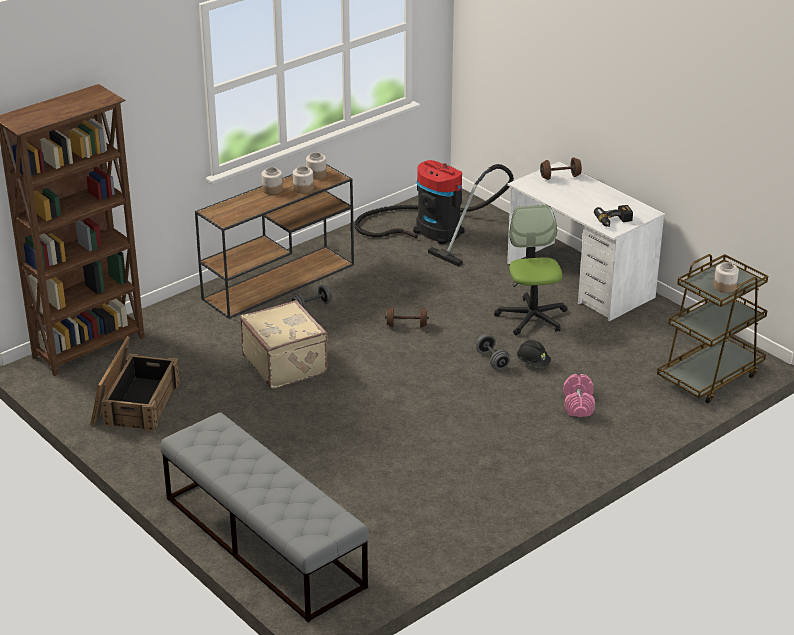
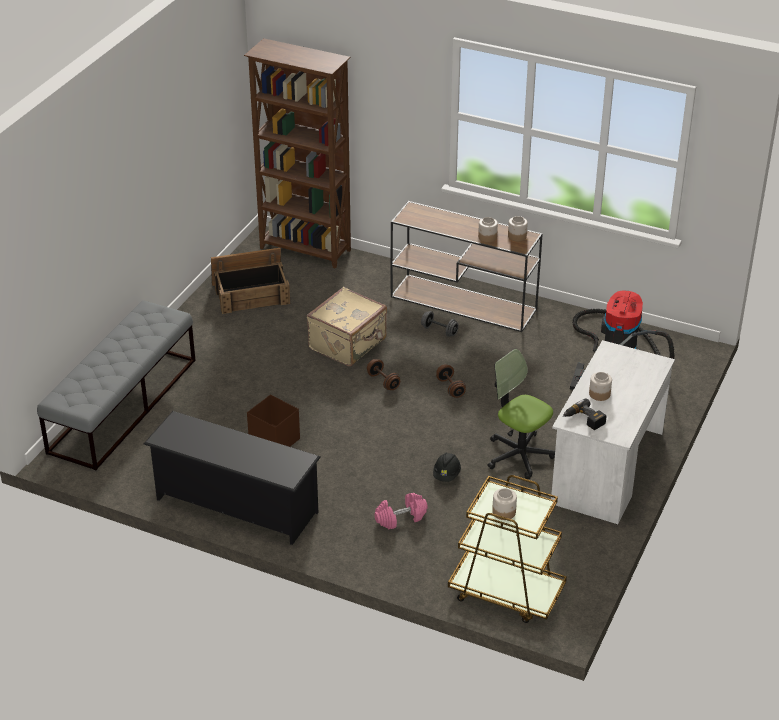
camera: 65 degrees right, 5 degrees up
jar [262,167,283,195] -> jar moved to [589,372,612,401]
grey dumbbell [476,334,510,369] -> none
office chair [494,205,567,335] -> office chair turned 105 degrees counterclockwise [488,349,555,479]
brown dumbbell [540,157,582,180] -> brown dumbbell moved to [367,359,400,390]
none -> black shoe rack [144,411,321,545]
none -> brown storage box [247,395,300,447]

